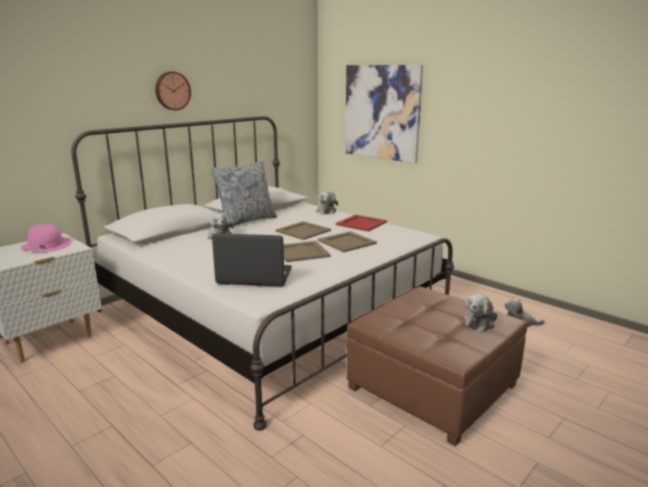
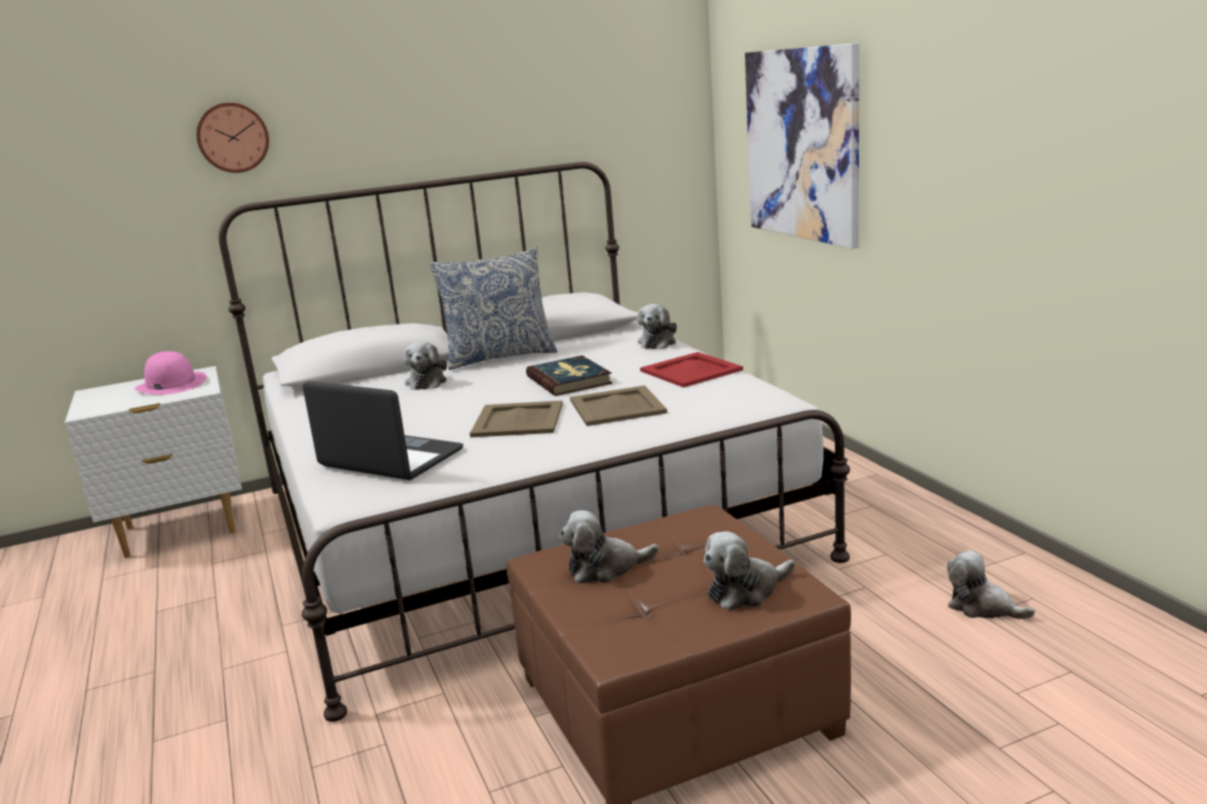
camera: 25 degrees right, 0 degrees up
wall clock [155,71,191,110] -> wall clock moved to [196,102,269,173]
beige tray [276,221,331,240] -> book [526,355,613,396]
none -> plush toy [559,510,659,584]

